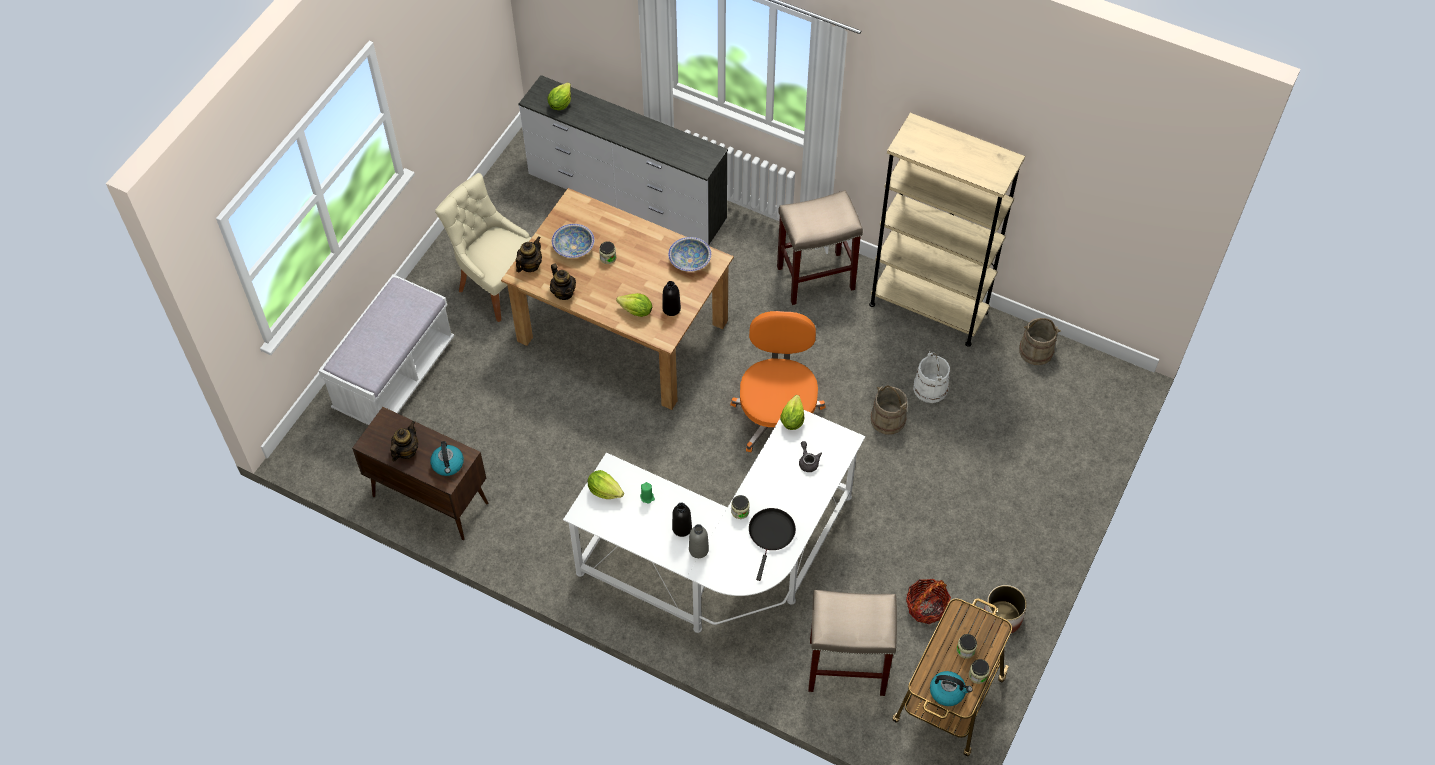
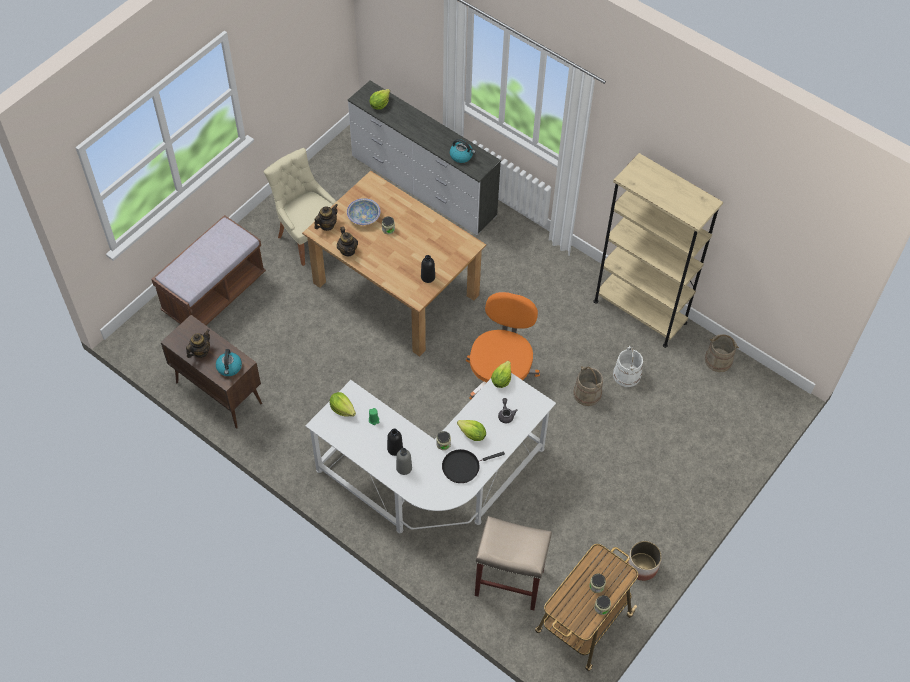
camera: 10 degrees right, 0 degrees up
white bench [318,274,454,425] -> brown bench [151,215,266,325]
lettuce [616,293,652,317] -> lettuce moved to [457,420,486,441]
bowl [668,237,711,272] -> none
black frying pan [749,508,796,581] -> black frying pan turned 135 degrees counterclockwise [442,449,505,483]
beige stool [777,190,863,305] -> none
basket [906,579,951,624] -> none
kettle [930,671,973,706] -> kettle moved to [450,139,475,163]

